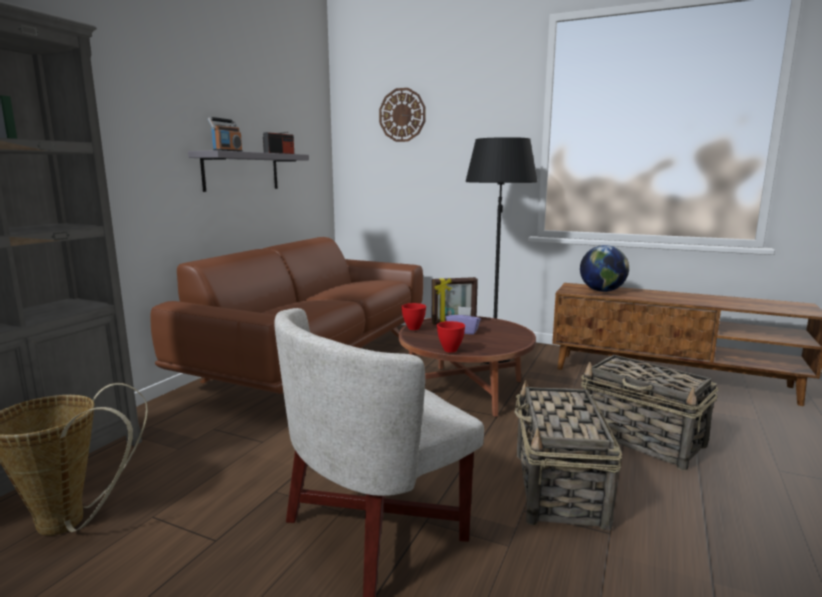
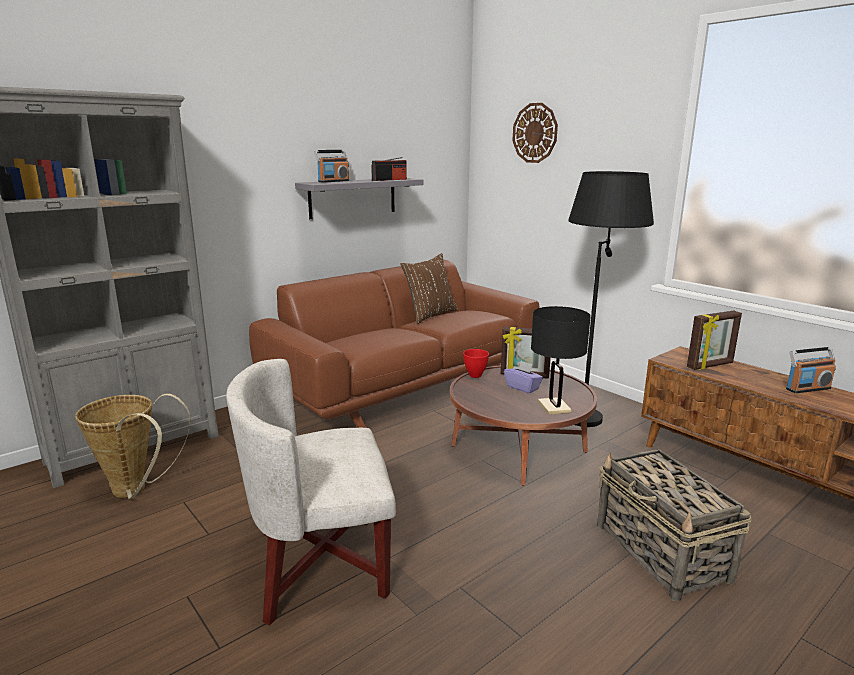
camera: 25 degrees right, 5 degrees up
red bowl [437,321,465,353] -> none
basket [514,380,622,531] -> none
globe [580,245,629,292] -> picture frame [687,311,742,370]
none -> brown pillow [400,253,458,324]
none -> black table lamp [531,306,591,415]
none -> radio [786,347,836,393]

